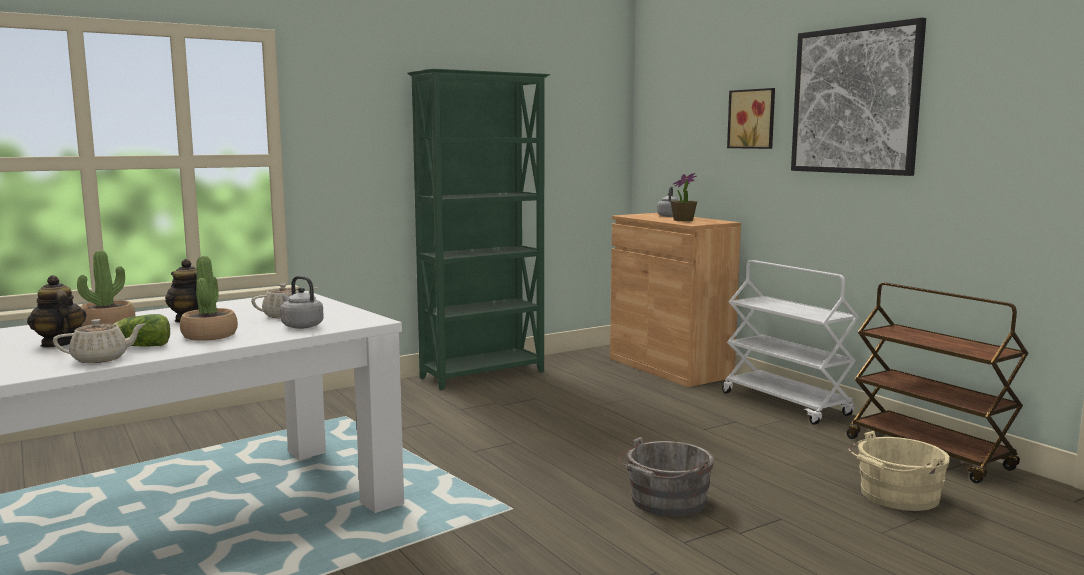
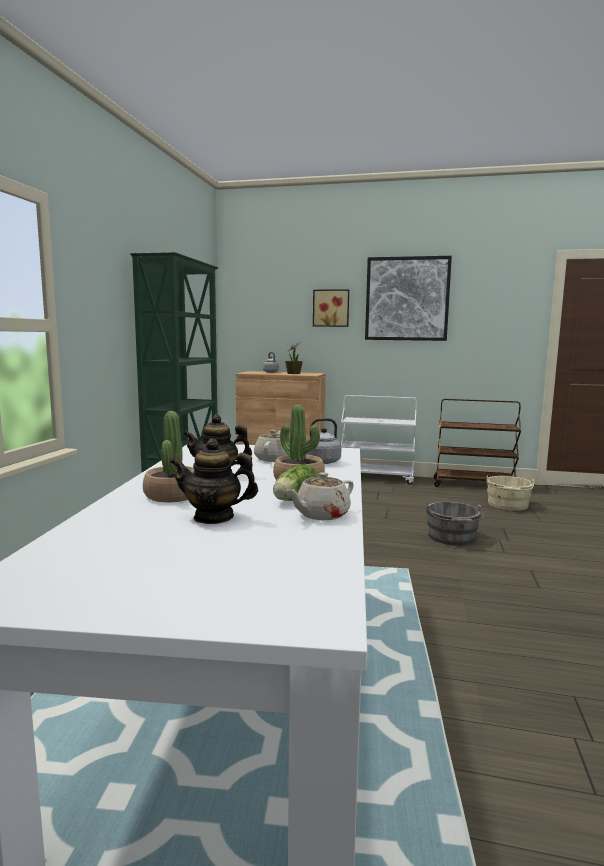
camera: 45 degrees left, 0 degrees up
beige teapot [53,319,145,363] -> beige teapot turned 150 degrees counterclockwise [286,472,354,520]

